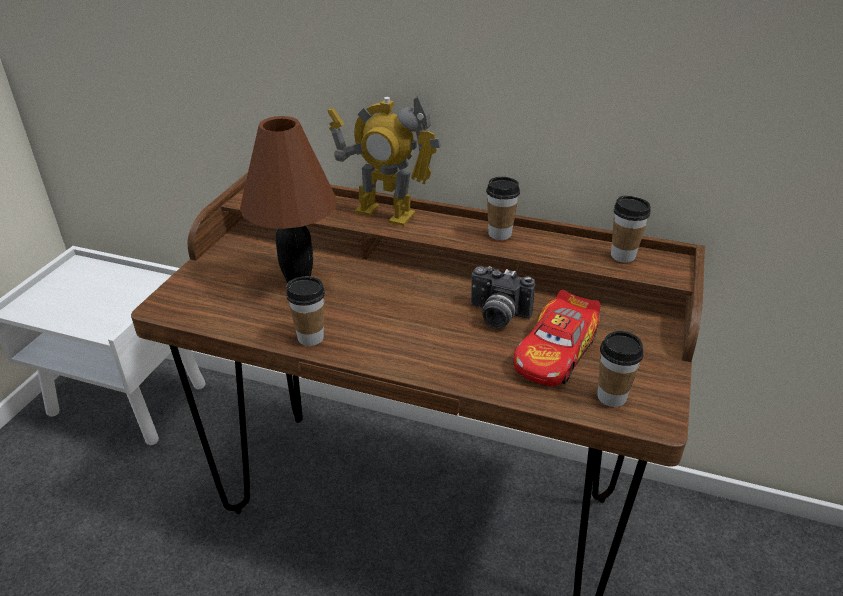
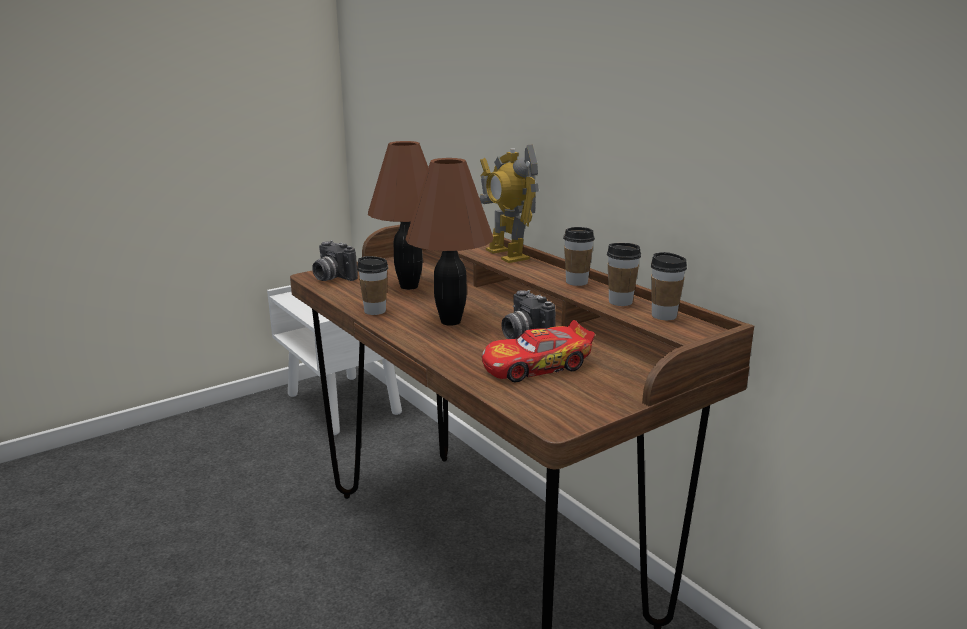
camera: 35 degrees right, 15 degrees down
cup [597,331,644,407] -> cup moved to [607,243,641,306]
none -> camera [312,240,358,281]
none -> brown table lamp [405,158,493,326]

